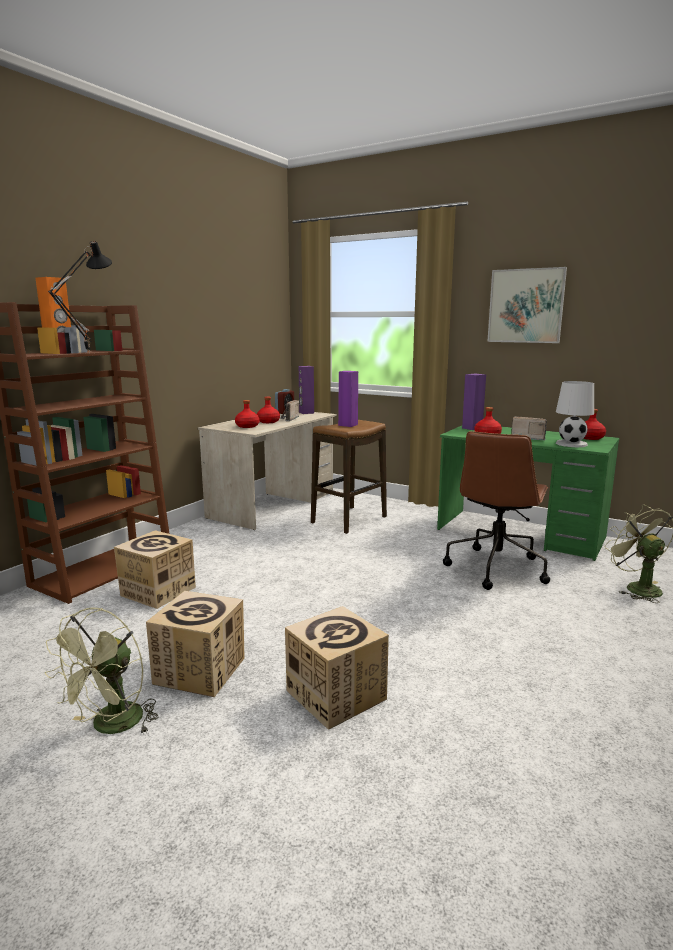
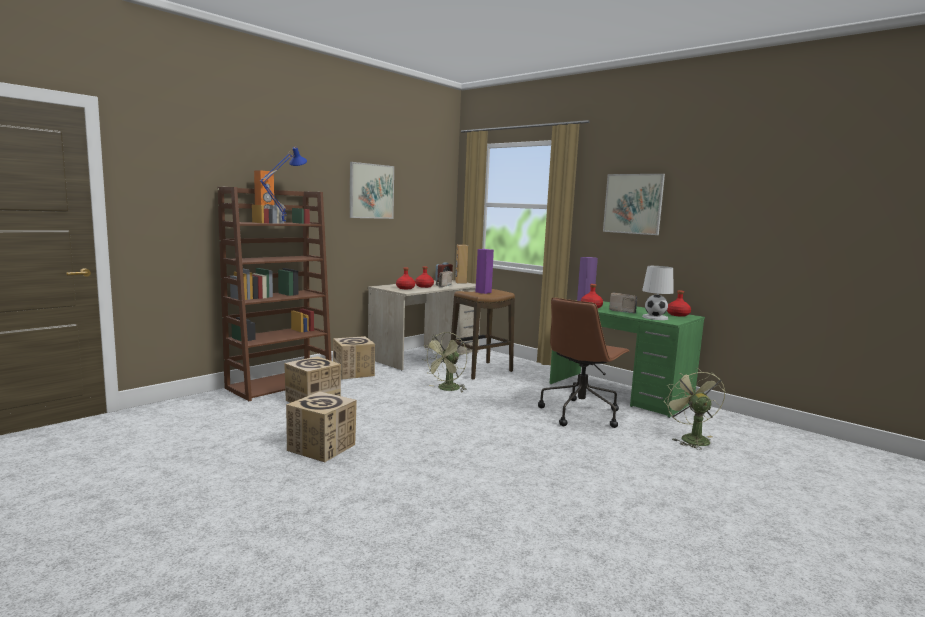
camera: 10 degrees right, 5 degrees down
green fan [45,607,159,734] -> green fan moved to [422,332,467,392]
black table lamp [48,241,112,353] -> blue table lamp [260,147,307,221]
cardboard box [285,606,389,730] -> cardboard box moved to [333,336,375,379]
purple speaker [299,366,314,414] -> brown speaker [455,245,468,284]
none -> picture [350,162,394,219]

